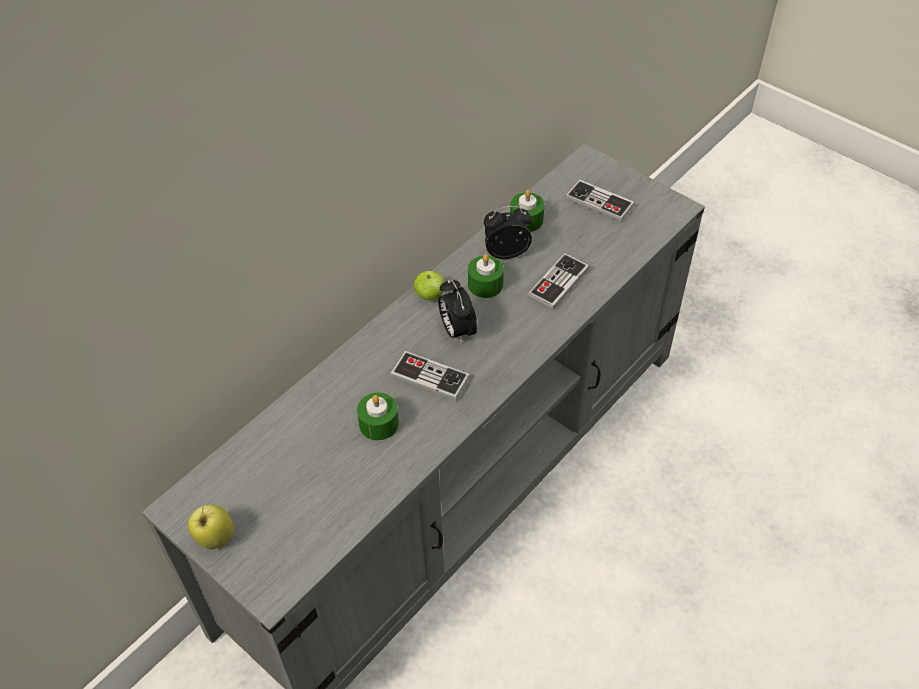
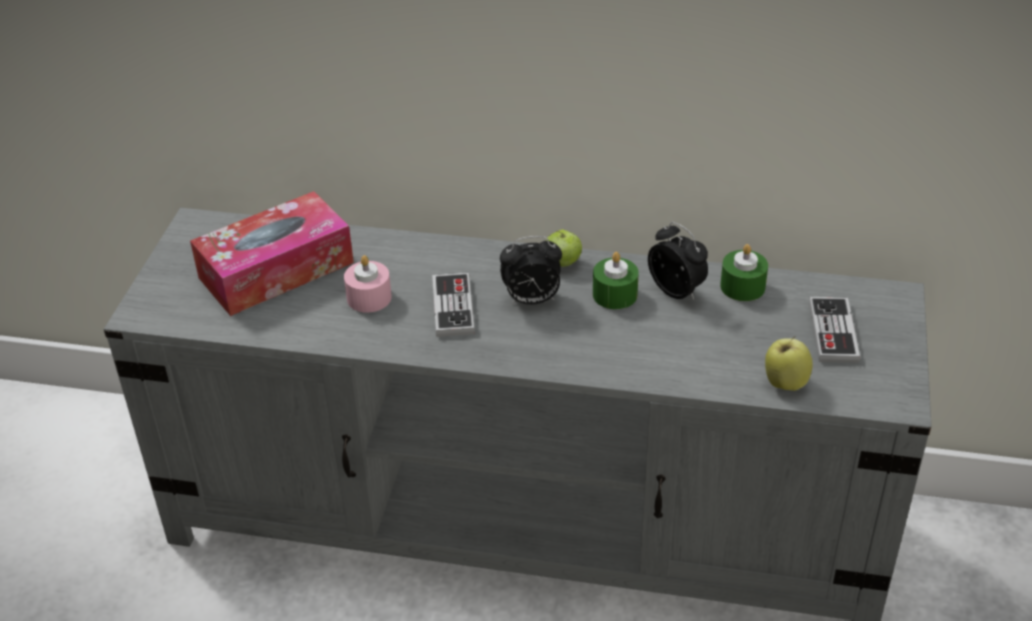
camera: 60 degrees right, 10 degrees down
apple [188,504,233,550] -> apple moved to [765,336,812,391]
green candle [357,393,399,440] -> pink candle [344,255,392,313]
alarm clock [438,279,477,344] -> alarm clock turned 135 degrees counterclockwise [500,236,562,305]
game controller [527,253,589,310] -> none
none -> tissue box [190,191,354,316]

